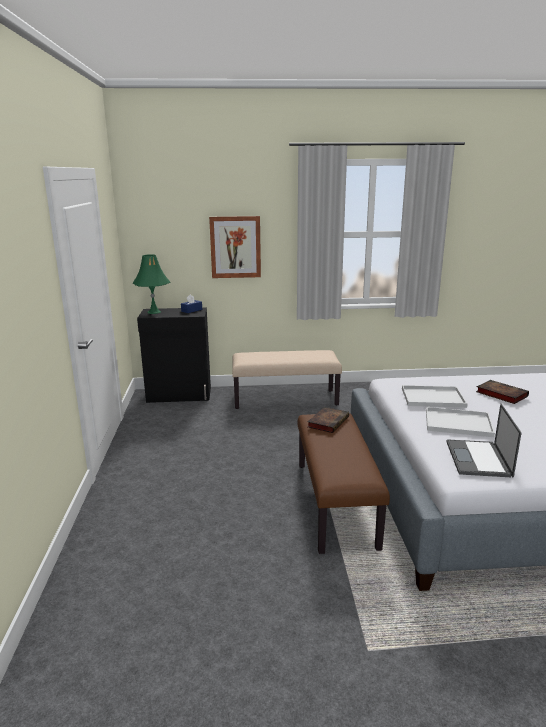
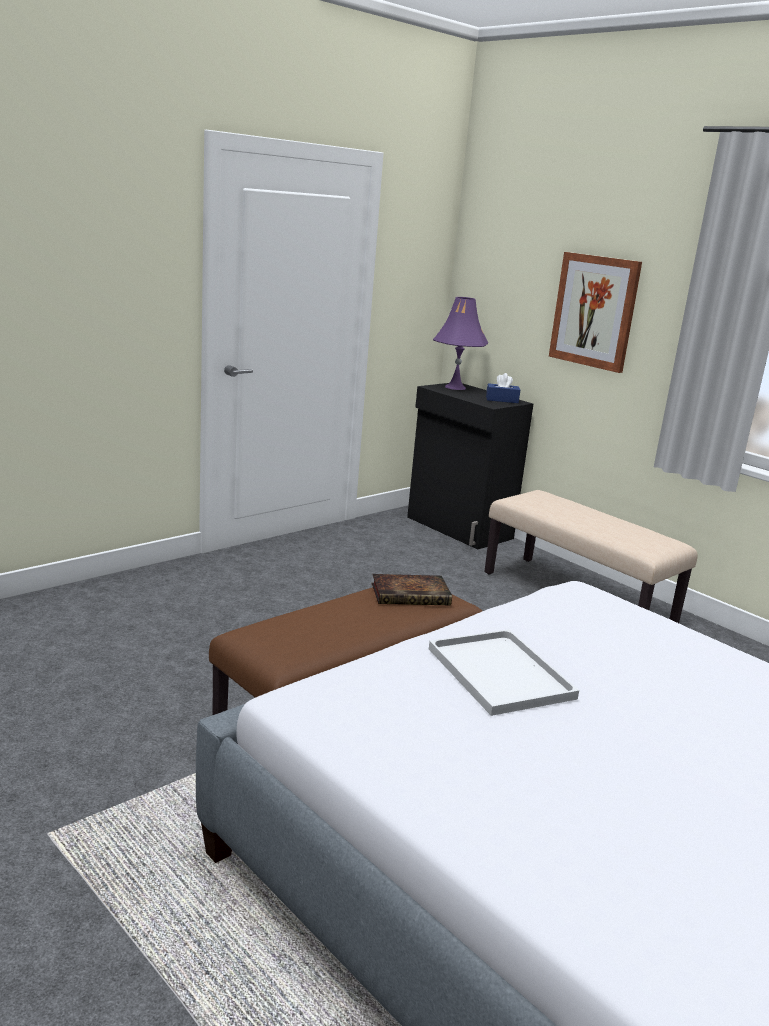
camera: 50 degrees right, 0 degrees up
green table lamp [133,254,170,314] -> purple table lamp [433,297,488,390]
white tray [402,385,468,408] -> none
laptop [446,404,522,478] -> none
book [476,380,529,404] -> none

